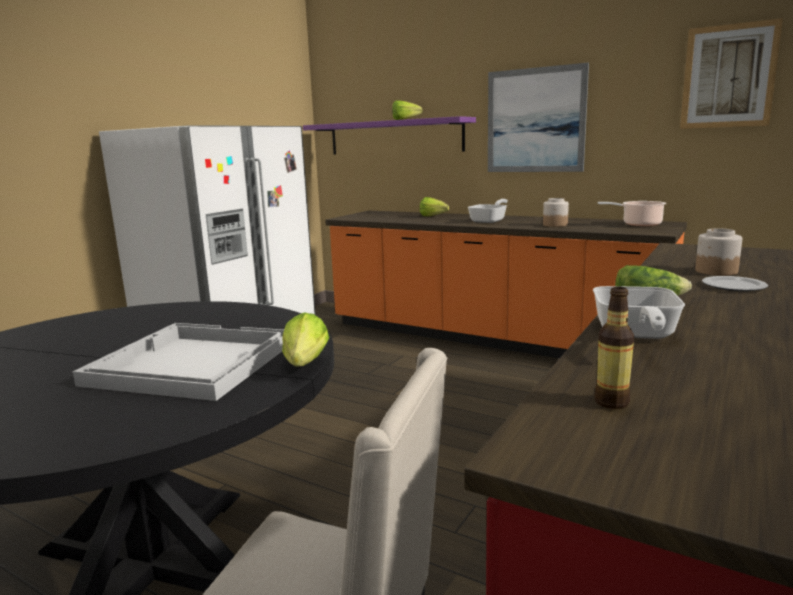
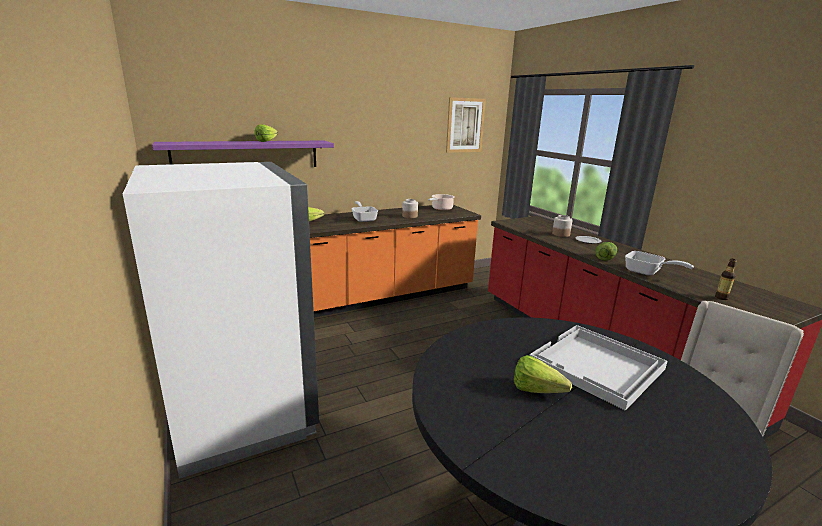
camera: 60 degrees left, 5 degrees up
lettuce [282,313,329,367] -> lettuce moved to [514,355,572,393]
picture [488,63,589,172] -> none

